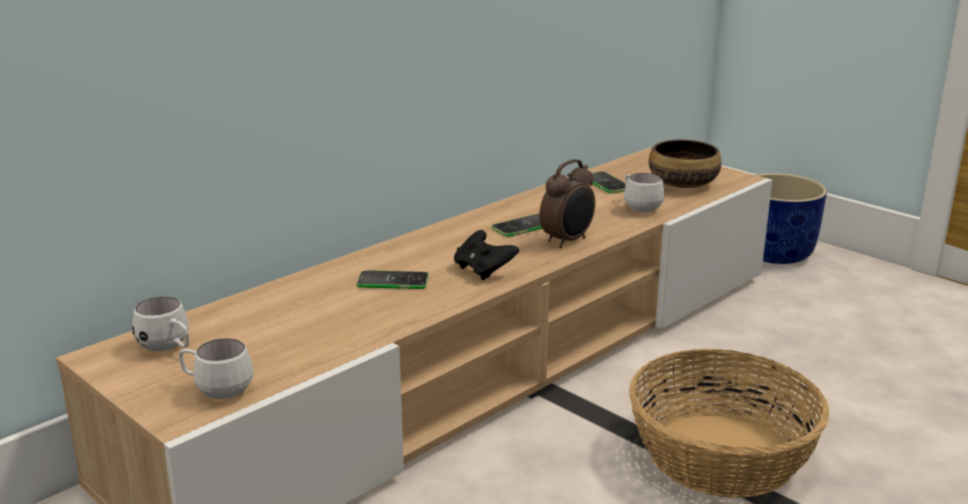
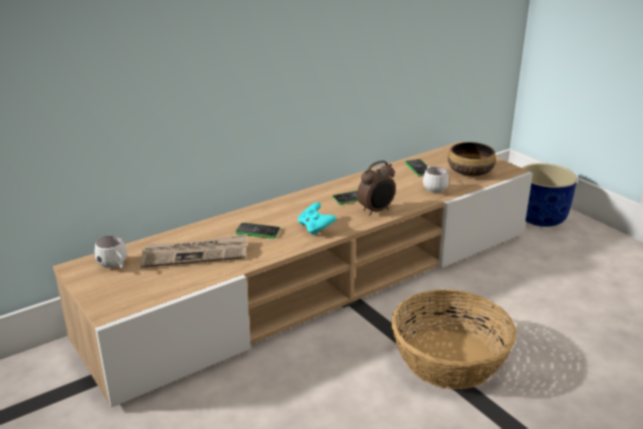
camera: 10 degrees right, 5 degrees up
white mug [179,338,254,399] -> none
black game controller [454,230,519,280] -> turquoise game controller [298,202,337,235]
none -> newspaper [140,234,247,268]

